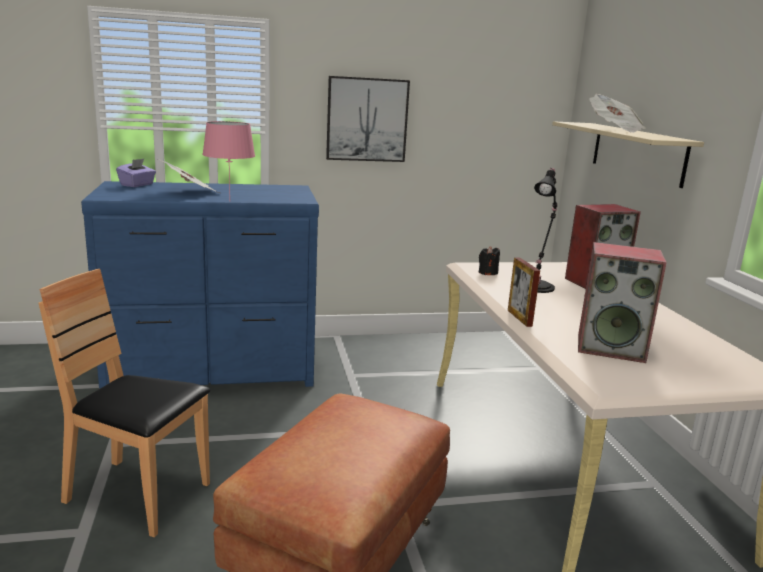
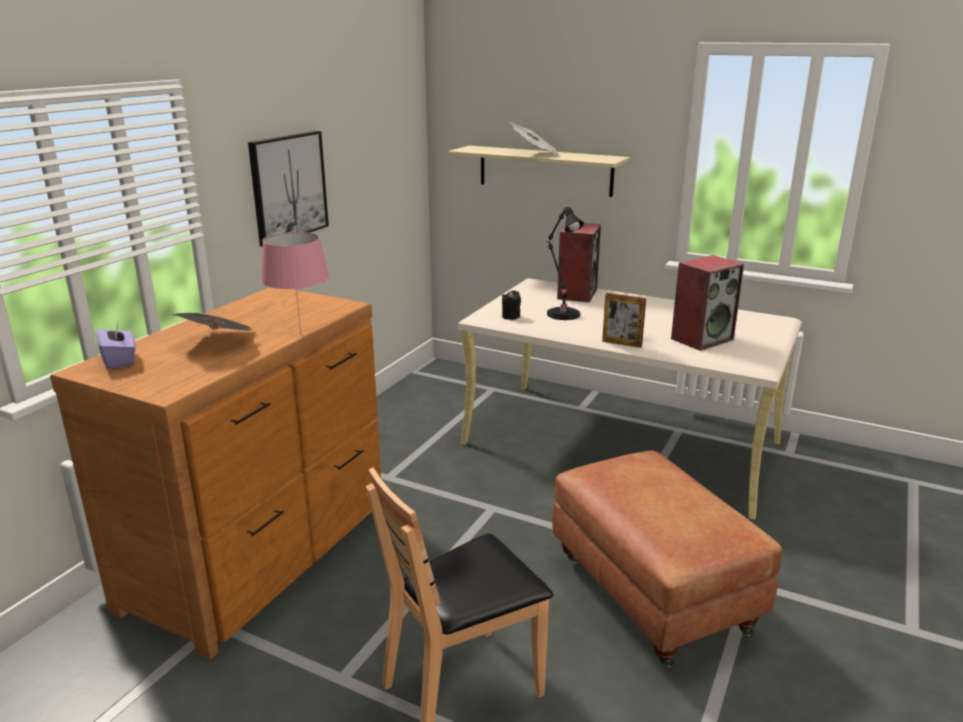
camera: 50 degrees left, 5 degrees up
blue dresser [81,181,319,389] -> brown dresser [50,287,381,659]

